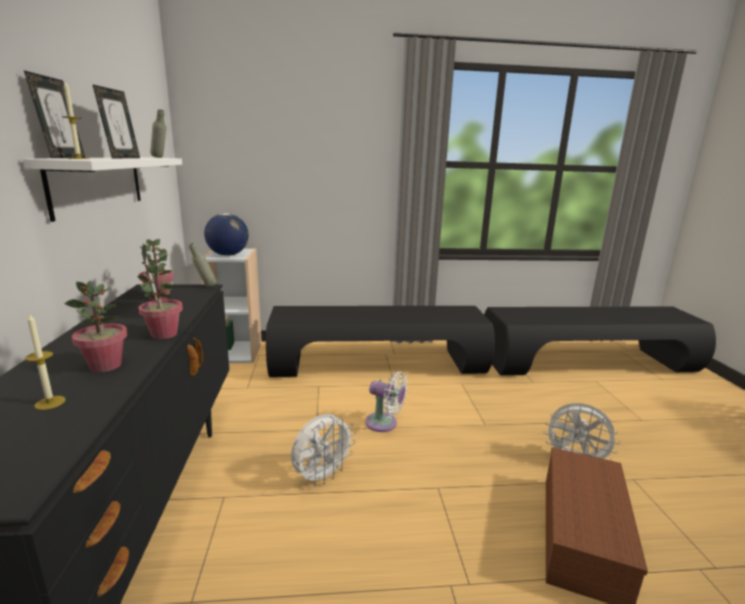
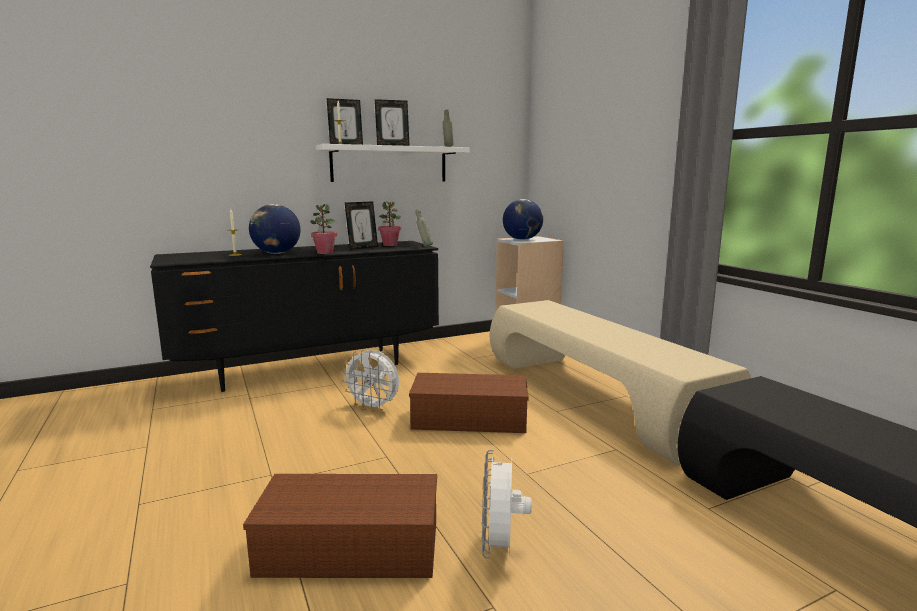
camera: 70 degrees right, 5 degrees down
potted plant [65,281,127,372] -> globe [249,204,300,254]
black bench [266,306,495,377] -> beige bench [490,300,752,465]
white fan [365,372,408,432] -> brown storage box [409,373,528,433]

